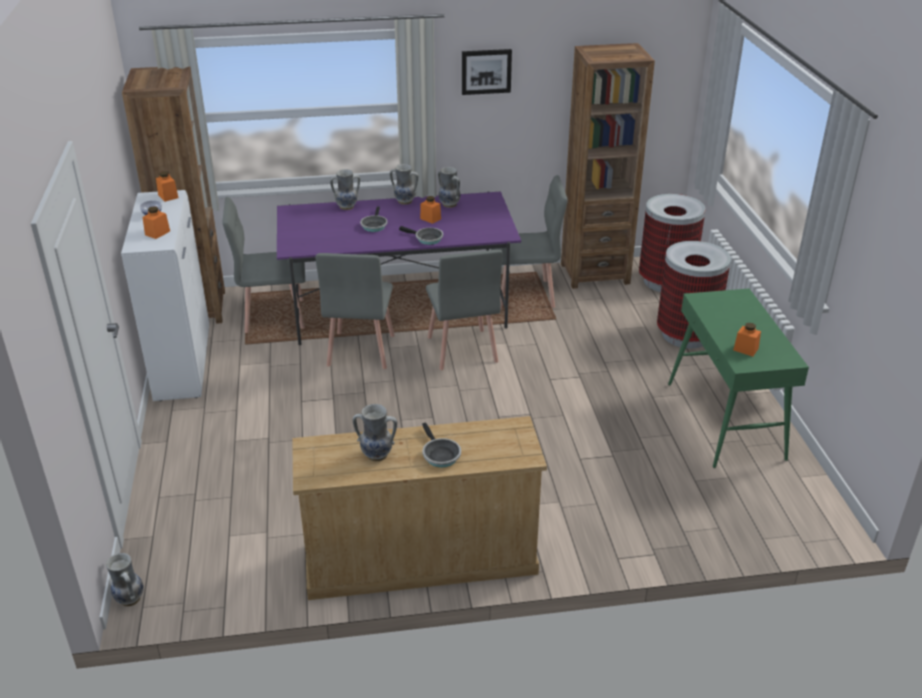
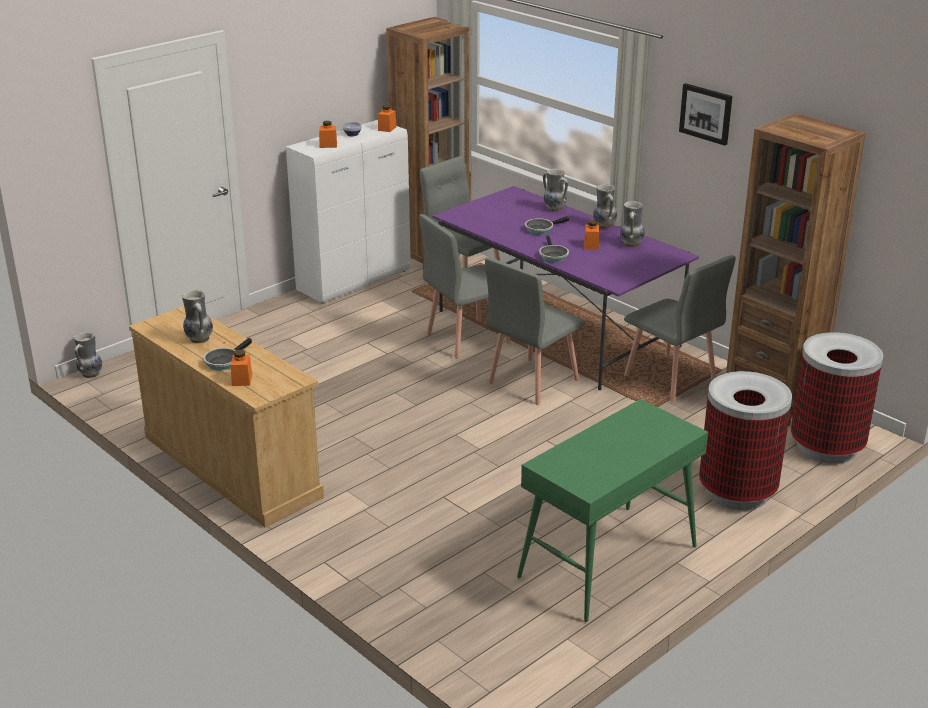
camera: 55 degrees right, 5 degrees down
orange jar [733,323,761,356] -> orange jar moved to [231,350,252,386]

